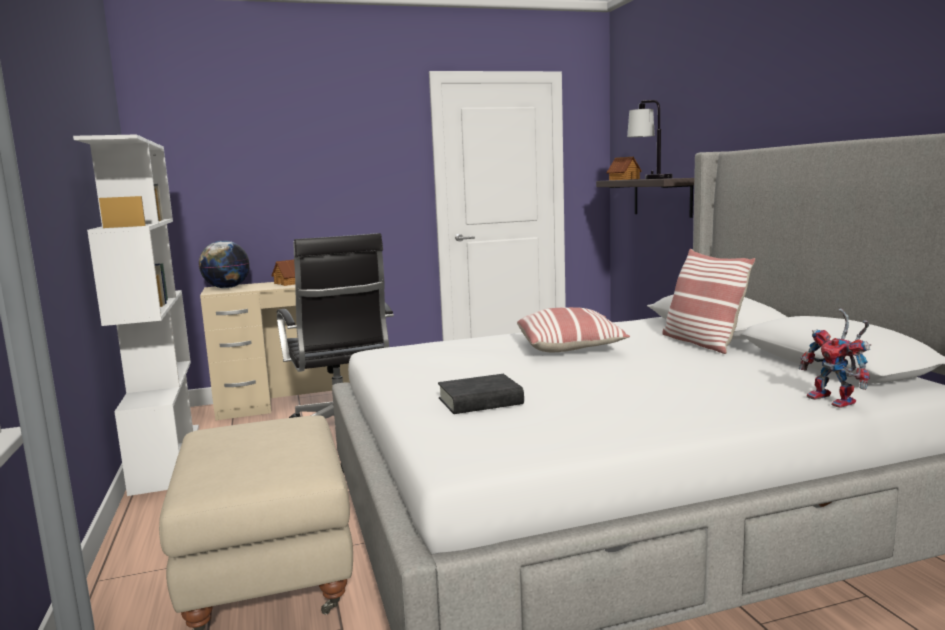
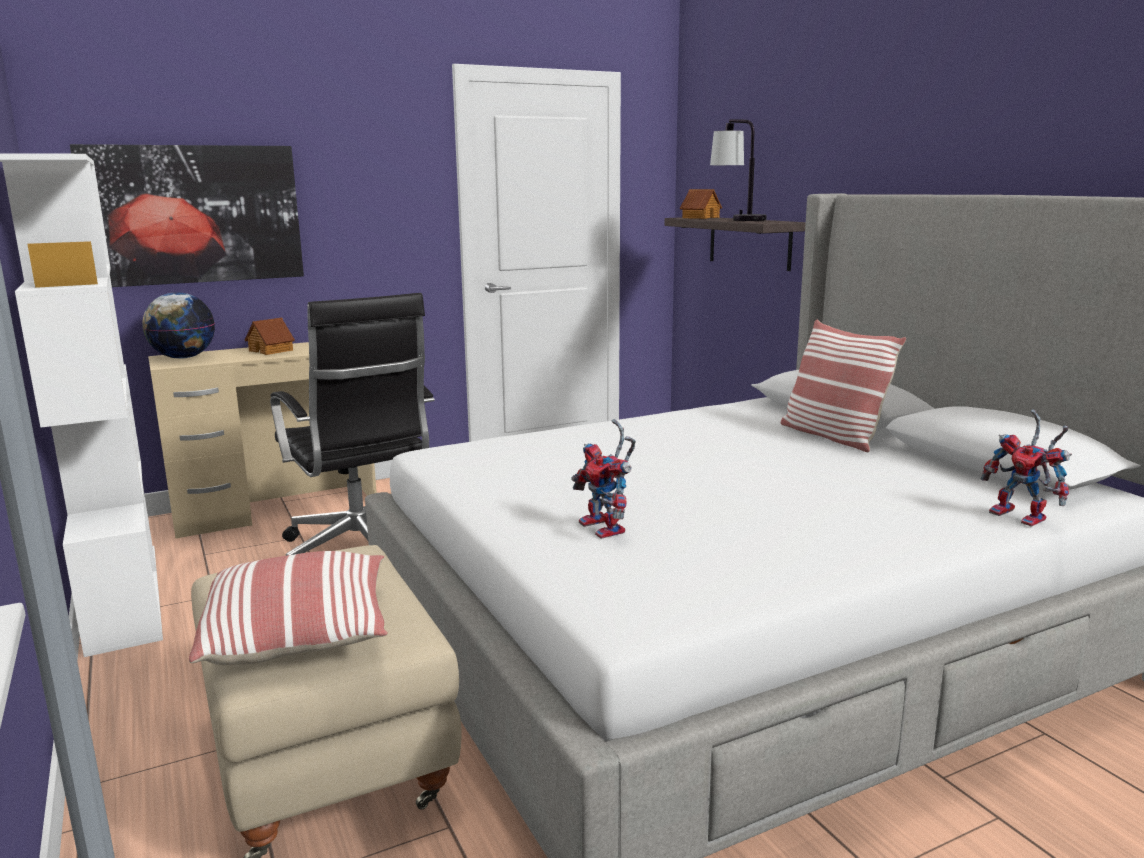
camera: 10 degrees left, 5 degrees up
black book [438,374,524,414] -> toy robot [571,419,636,539]
pillow [517,307,630,352] -> pillow moved to [189,551,388,665]
none -> picture [70,144,304,287]

